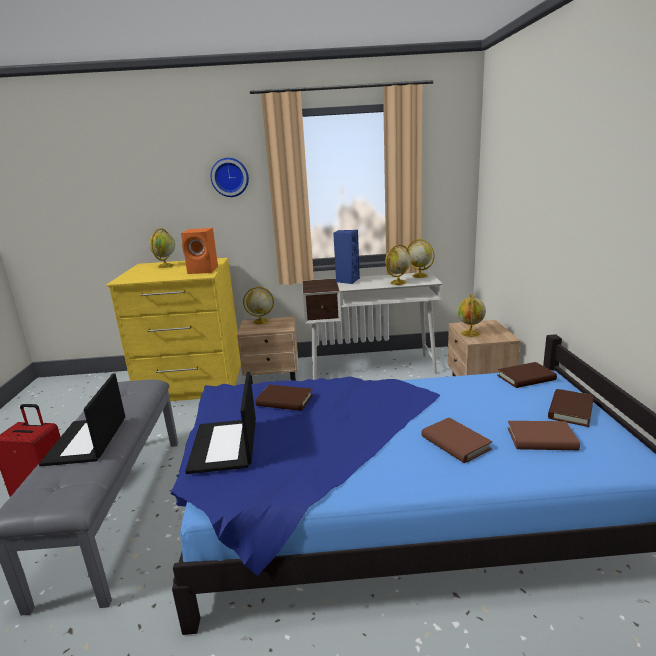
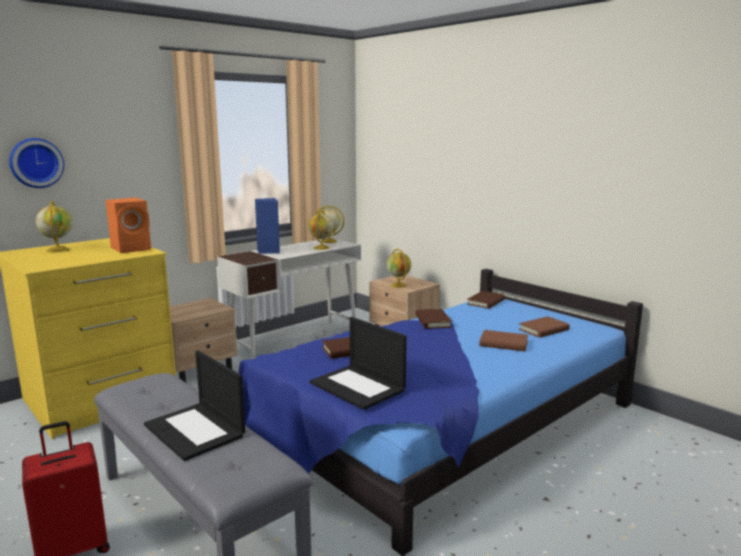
camera: 40 degrees left, 5 degrees down
wall clock [211,158,249,197] -> wall clock moved to [9,138,64,188]
globe [243,287,274,324] -> none
brown book [548,389,594,427] -> brown book moved to [415,309,452,329]

